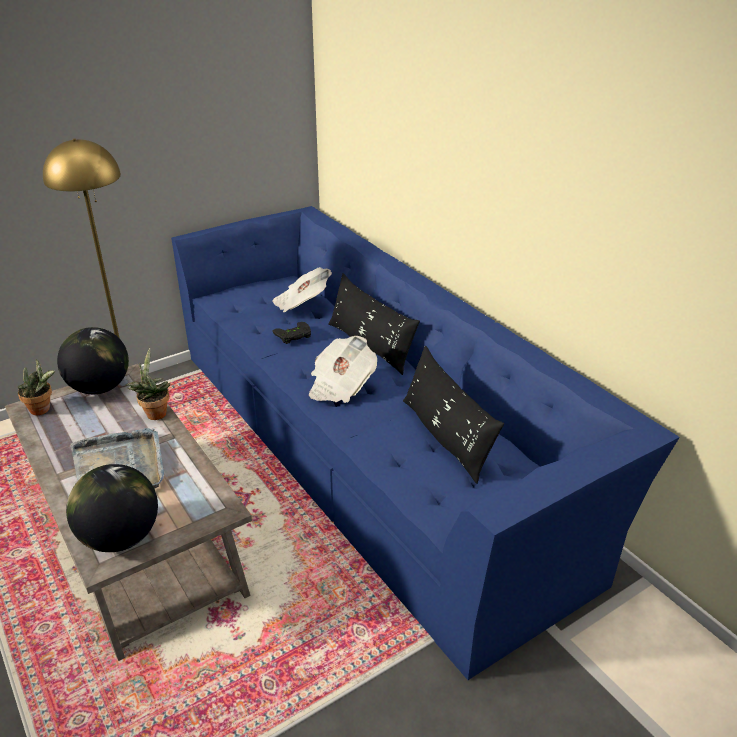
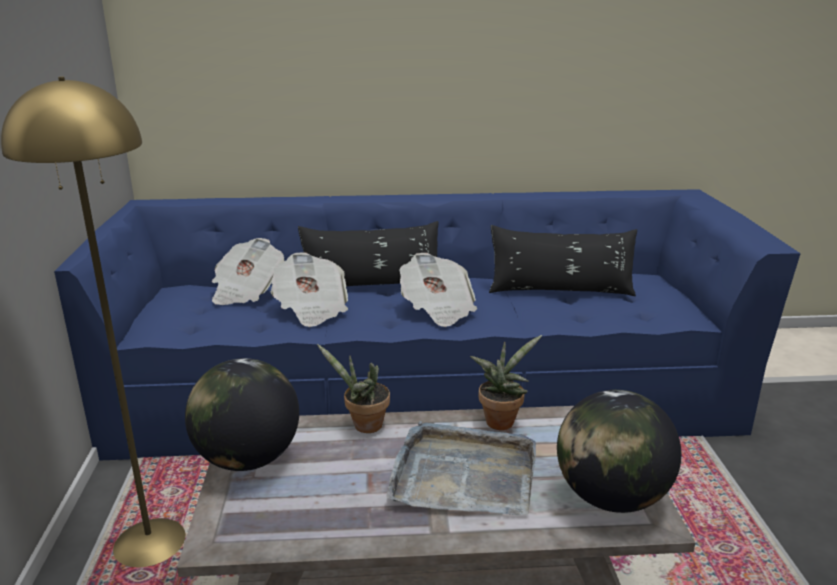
camera: 60 degrees left, 10 degrees down
potted plant [18,359,55,415] -> potted plant moved to [470,335,542,430]
black game controller [273,322,311,344] -> newspaper [271,252,348,327]

